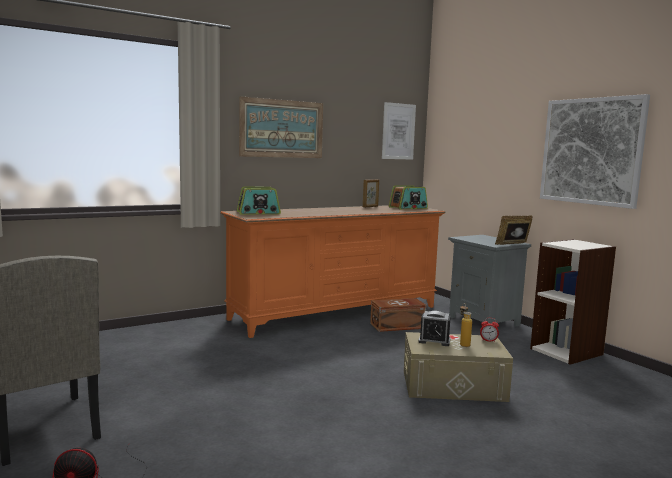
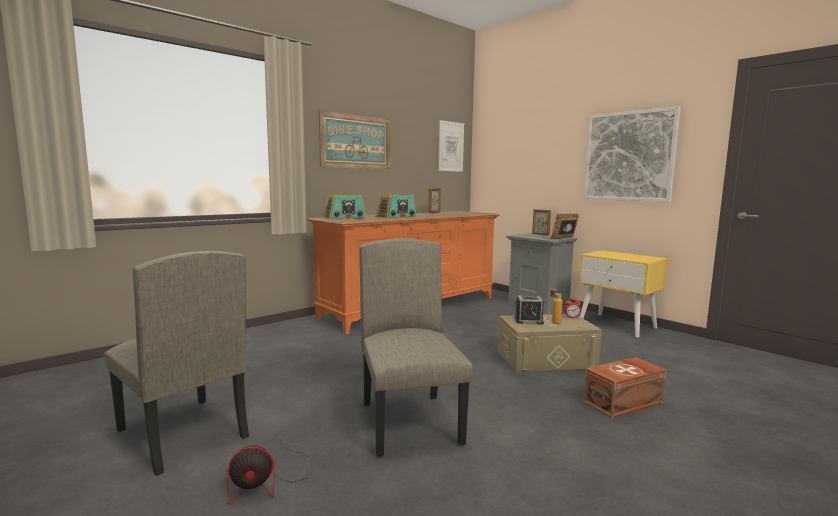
camera: 10 degrees left, 0 degrees up
brown storage box [370,298,427,332] -> brown storage box moved to [583,357,666,418]
radio [389,185,428,209] -> radio moved to [376,194,416,219]
bookcase [530,239,616,365] -> yellow nightstand [579,250,668,338]
none -> beige chair [359,238,473,456]
none -> picture frame [532,209,551,235]

